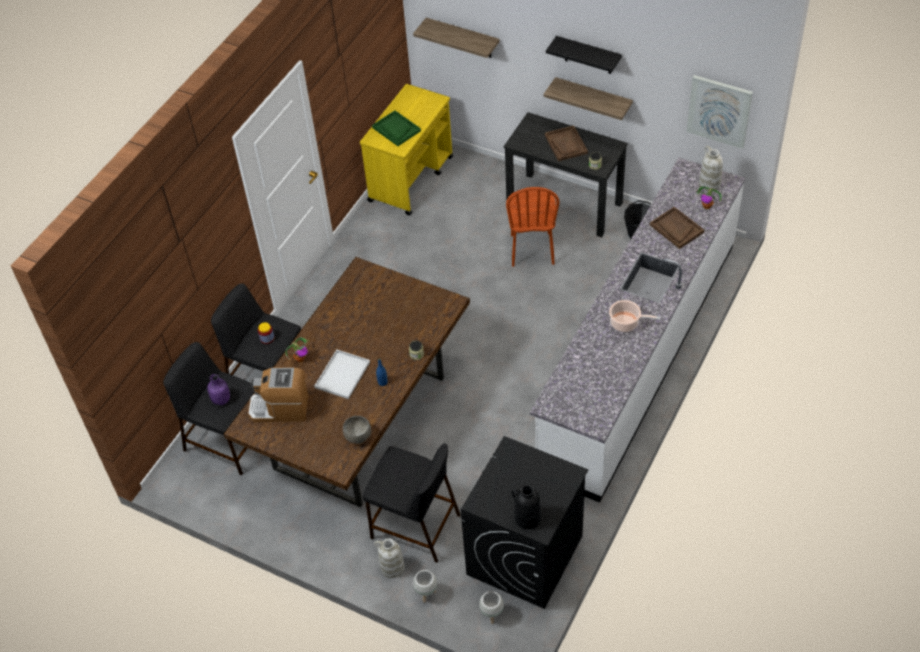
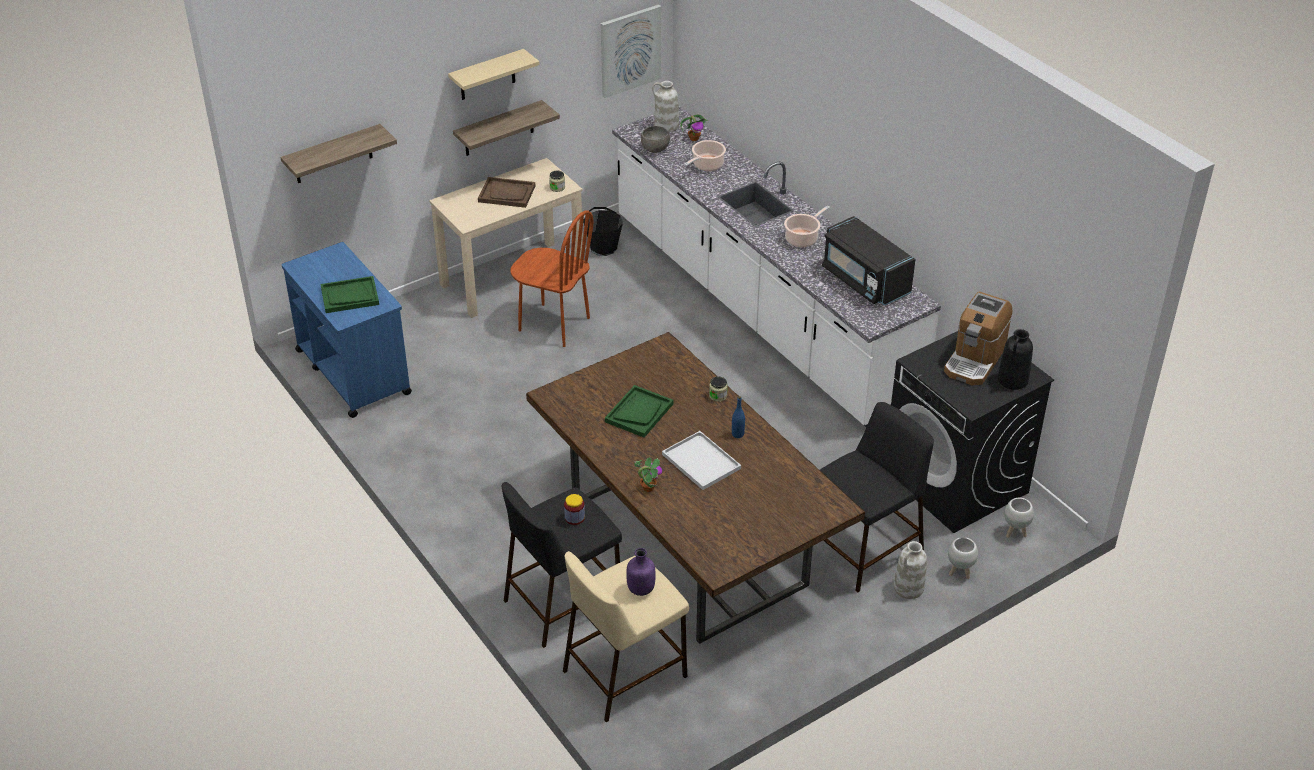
camera: 65 degrees left, 10 degrees down
black stool [163,342,254,476] -> beige stool [563,551,689,722]
coffee machine [248,367,308,422] -> coffee machine moved to [944,292,1012,385]
grey bowl [343,416,371,444] -> grey bowl moved to [641,126,670,153]
yellow cart [360,84,453,215] -> blue cart [281,242,412,418]
black desk [504,112,628,237] -> beige desk [429,158,583,318]
black shelf [546,36,622,74] -> beige shelf [448,49,540,100]
brown tray [650,207,704,249] -> cooking pot [684,140,726,171]
none -> green tray [605,385,673,438]
none -> black microwave [822,216,916,306]

